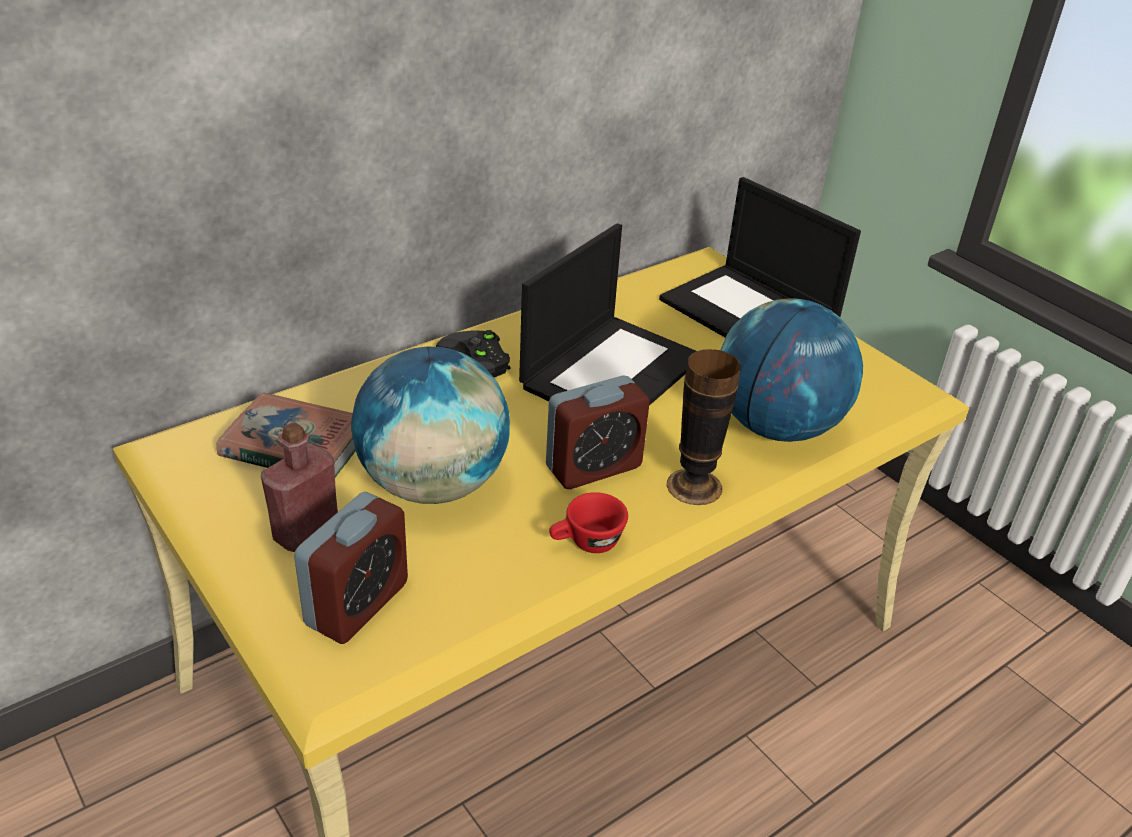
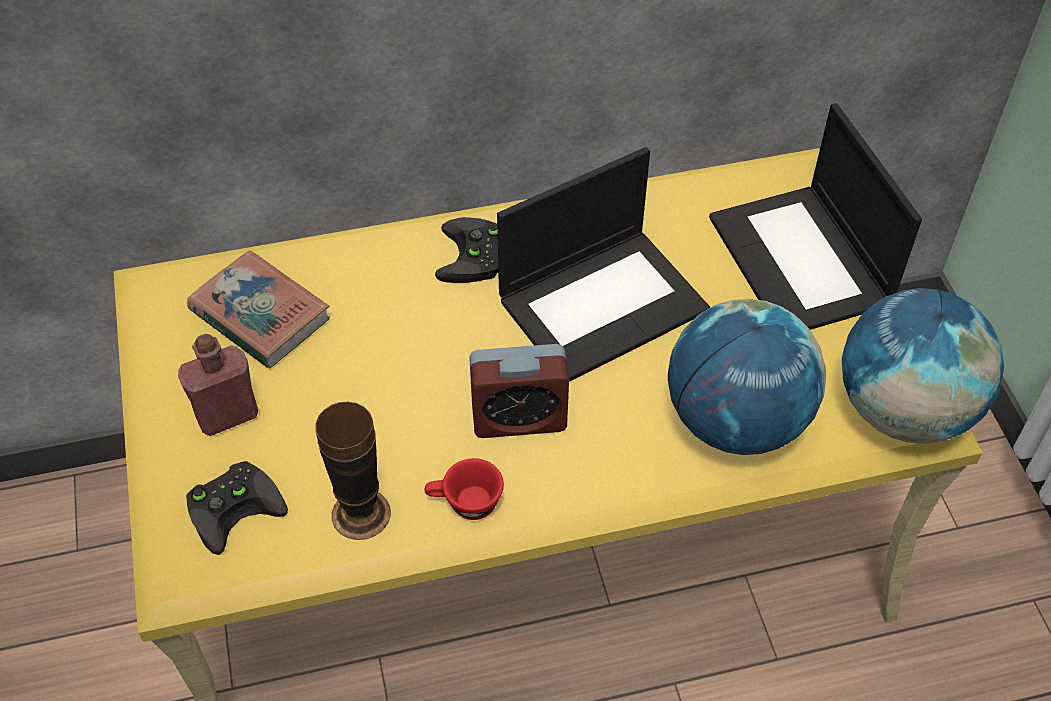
camera: 25 degrees right, 15 degrees up
alarm clock [294,492,408,644] -> black game controller [186,461,288,555]
globe [351,347,510,504] -> globe moved to [842,288,1004,444]
vase [667,349,741,505] -> vase moved to [315,402,391,540]

